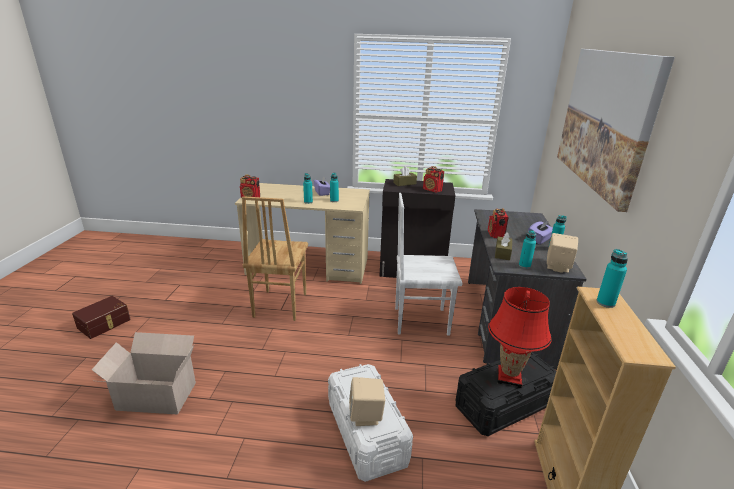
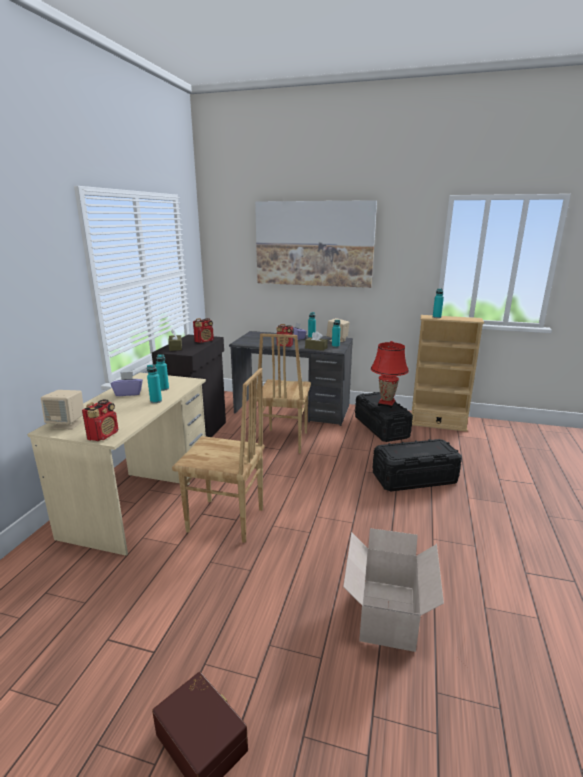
camera: 80 degrees left, 5 degrees down
white storage box [328,364,413,482] -> black storage box [373,439,462,491]
beige speaker [349,377,385,426] -> beige speaker moved to [41,390,84,430]
white chair [395,193,463,336] -> brown chair [257,333,311,454]

